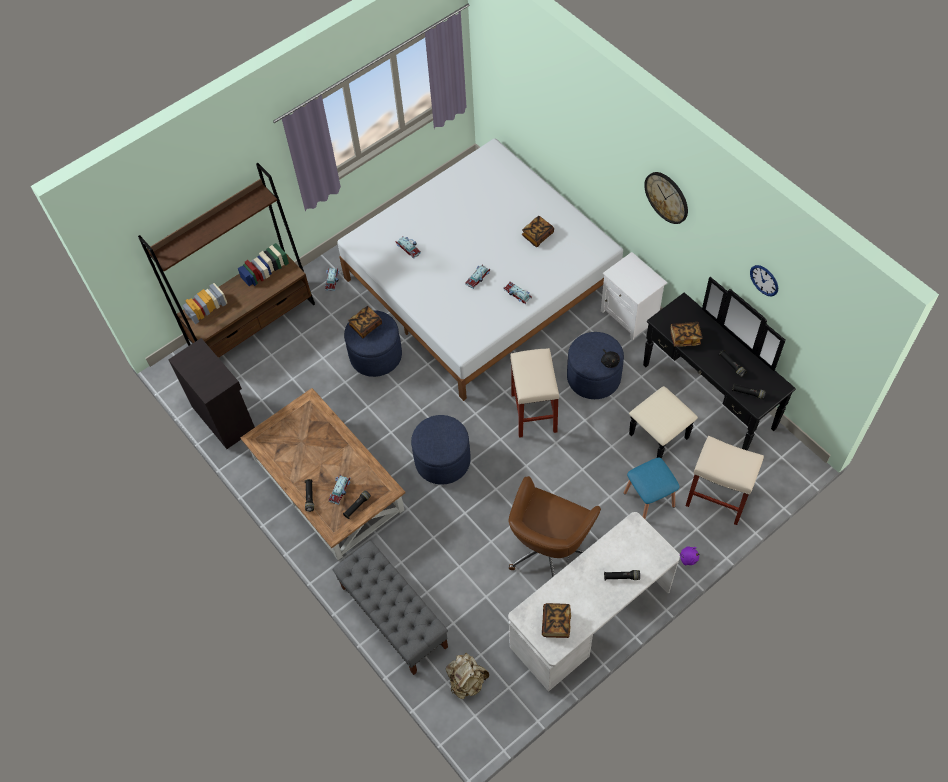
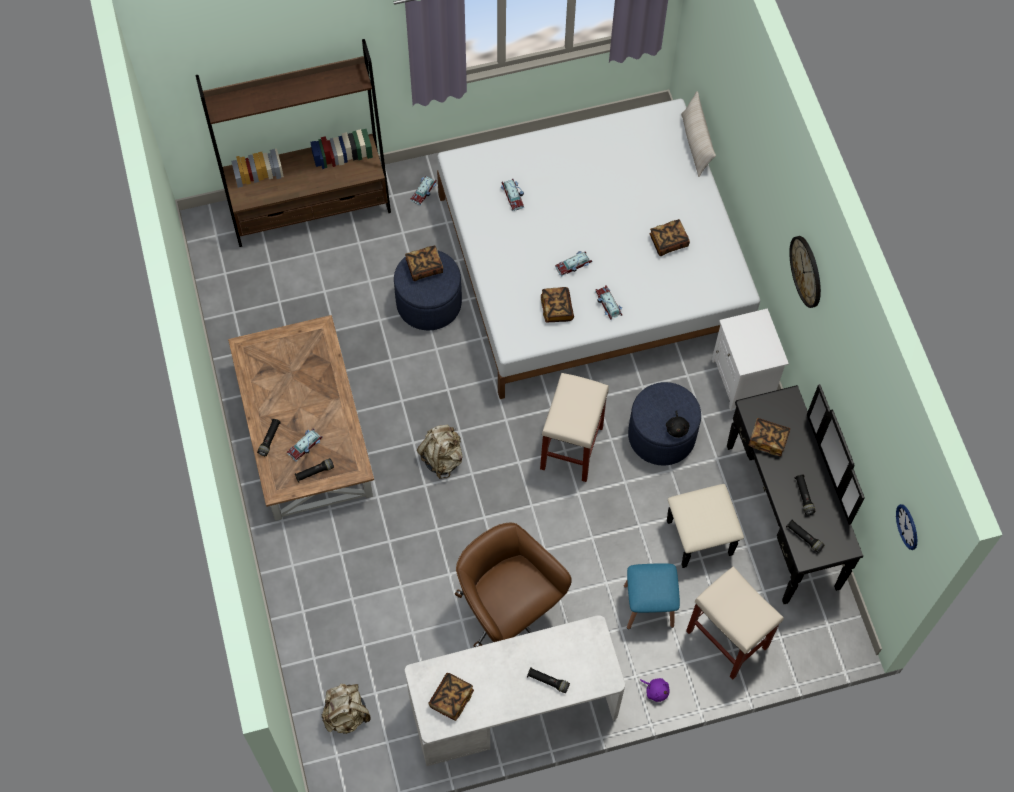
camera: 20 degrees right, 5 degrees up
black cabinet [168,338,255,449] -> none
grey bench [332,540,448,675] -> none
blue ottoman [411,415,471,485] -> beige backpack [417,425,463,479]
brown office chair [508,476,601,577] -> brown office chair turned 90 degrees clockwise [455,523,572,647]
wall clock [750,265,778,296] -> wall clock moved to [896,504,917,550]
none -> book [541,287,574,322]
none -> beige pillow [681,91,716,177]

